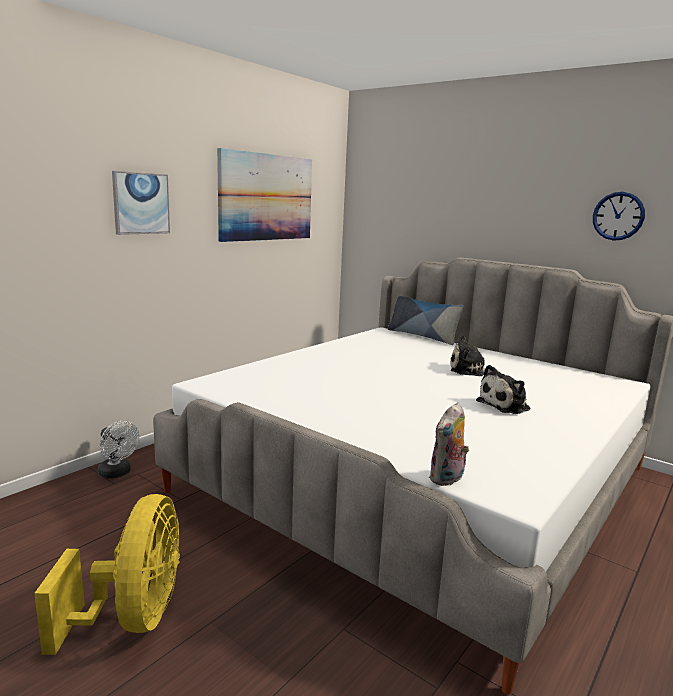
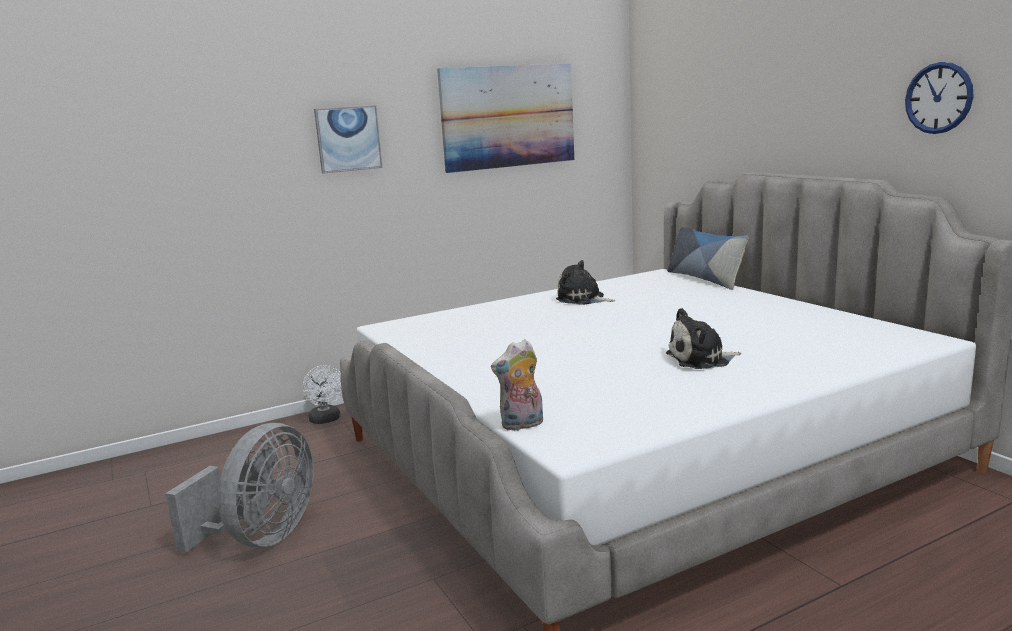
camera: 25 degrees right, 0 degrees up
yellow fan [34,494,180,655] -> grey fan [165,423,314,553]
plush toy [450,336,499,376] -> plush toy moved to [556,260,615,305]

